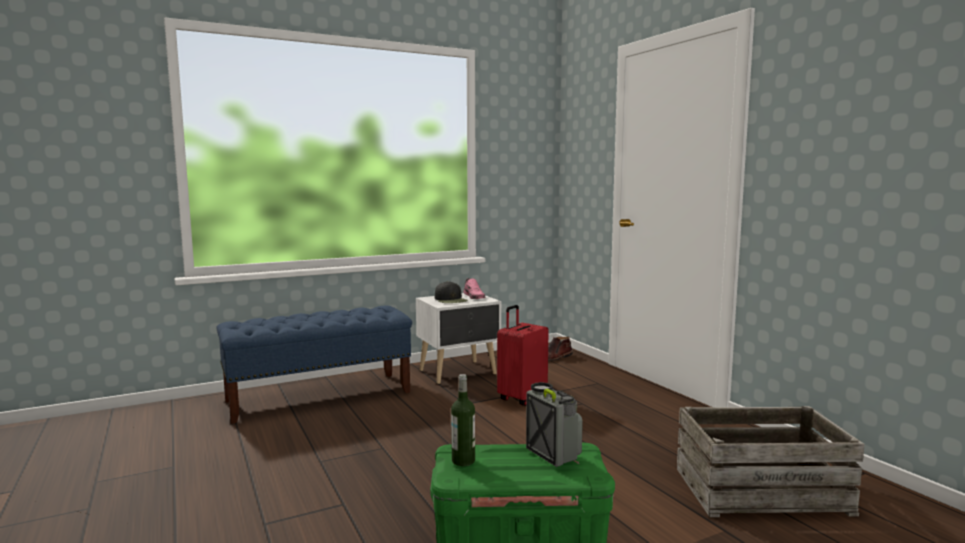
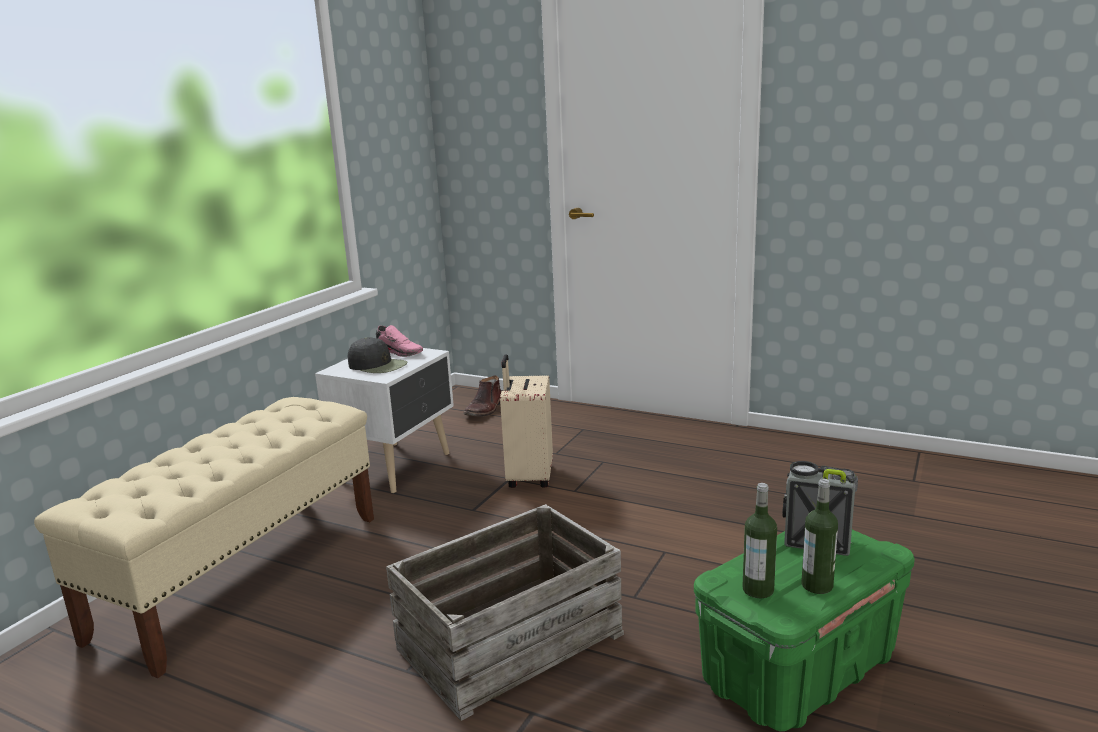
camera: 35 degrees left, 10 degrees up
blue bench [217,305,412,424] -> beige bench [34,397,374,678]
red suitcase [497,305,549,406] -> beige suitcase [500,354,553,488]
crate [677,406,865,517] -> crate moved to [386,504,624,721]
none -> bottle [801,479,838,594]

